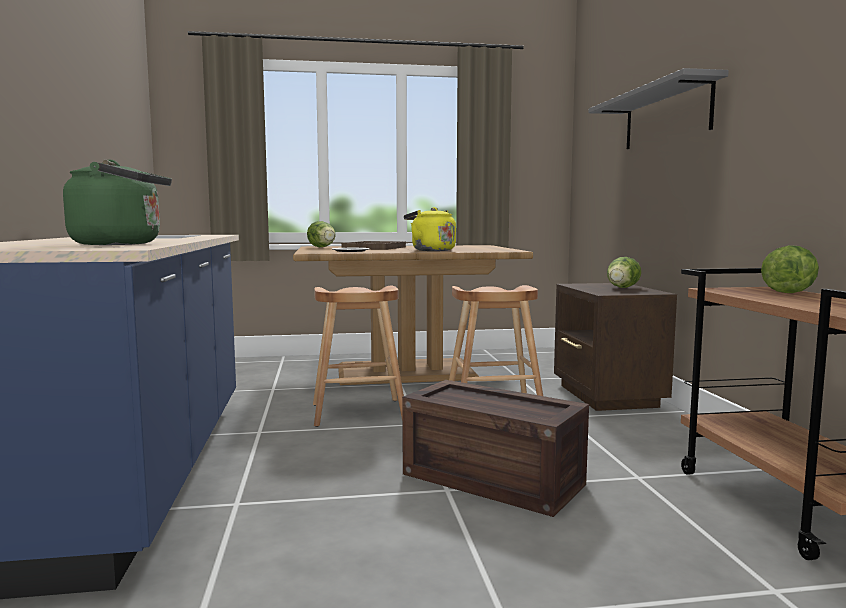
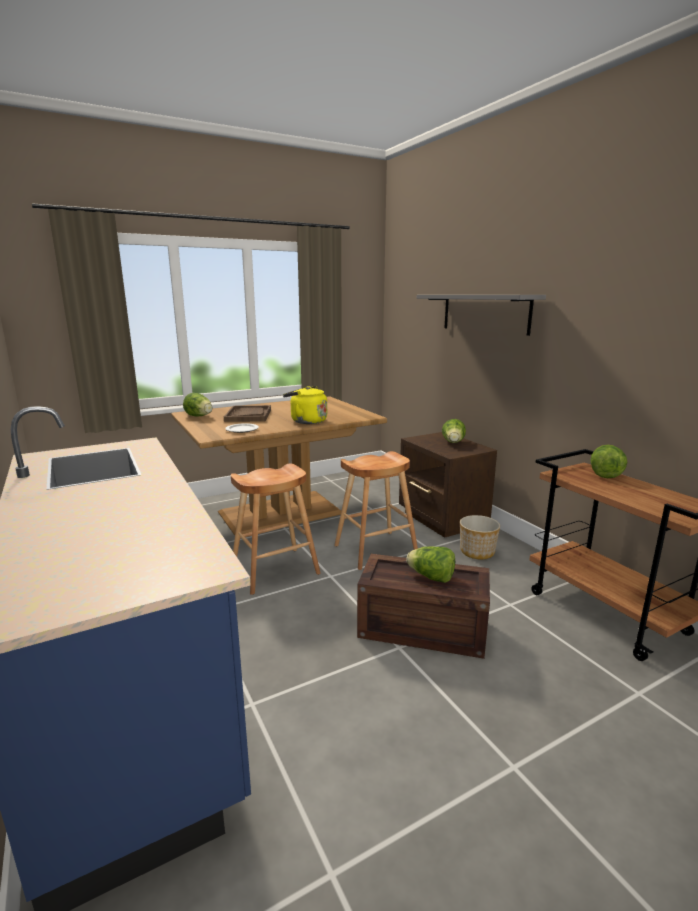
camera: 20 degrees left, 10 degrees up
green kettle [63,160,172,245] -> none
none -> lettuce [406,546,455,583]
none -> planter [460,515,500,559]

